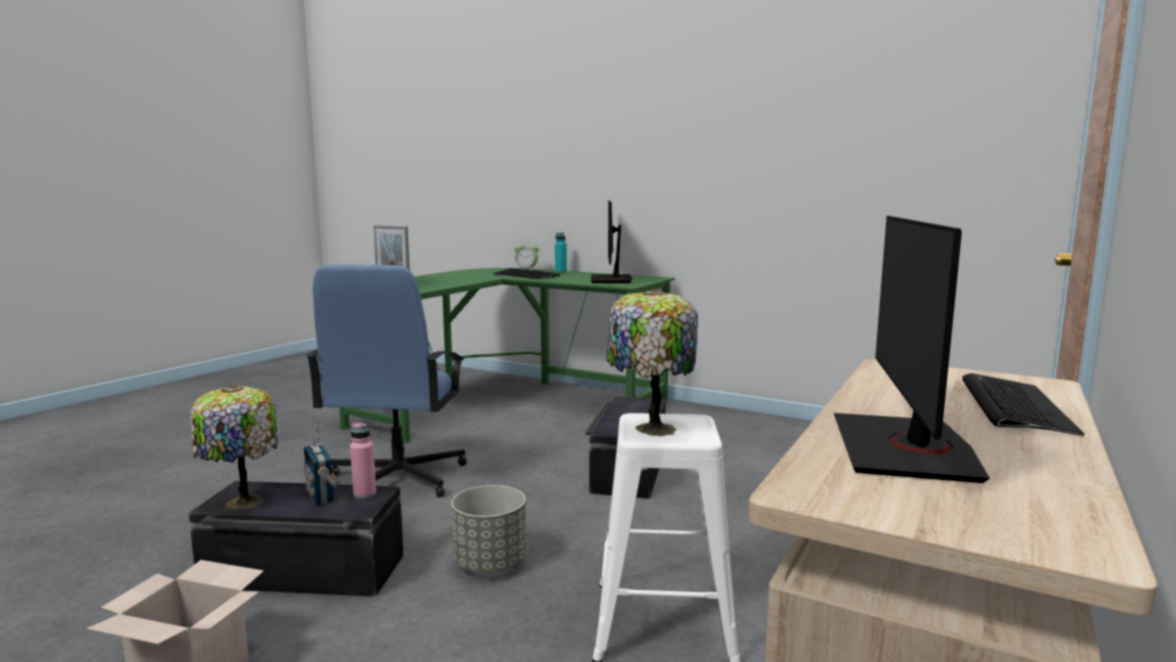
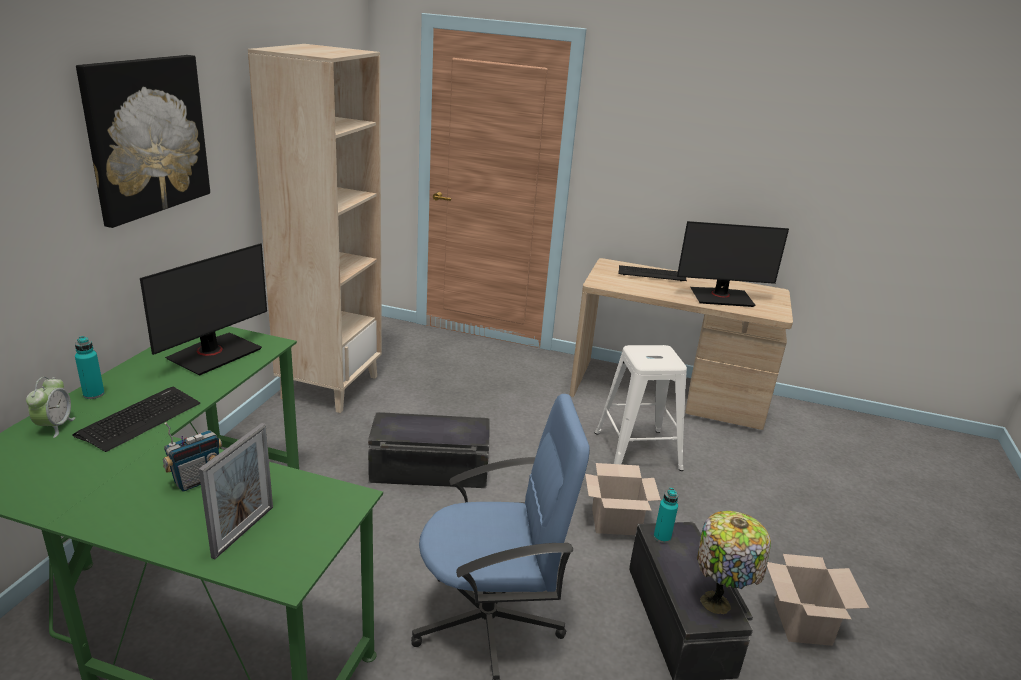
camera: 105 degrees left, 15 degrees up
radio [304,420,340,505] -> radio moved to [163,422,222,492]
pink bottle [350,423,376,499] -> turquoise bottle [654,488,678,543]
grey planter [451,485,527,573] -> cardboard box [585,463,661,535]
monitor [591,200,633,283] -> monitor turned 45 degrees counterclockwise [140,243,267,375]
table lamp [606,289,698,436] -> none
none -> picture [76,55,210,228]
none -> beige bookcase [248,44,382,413]

